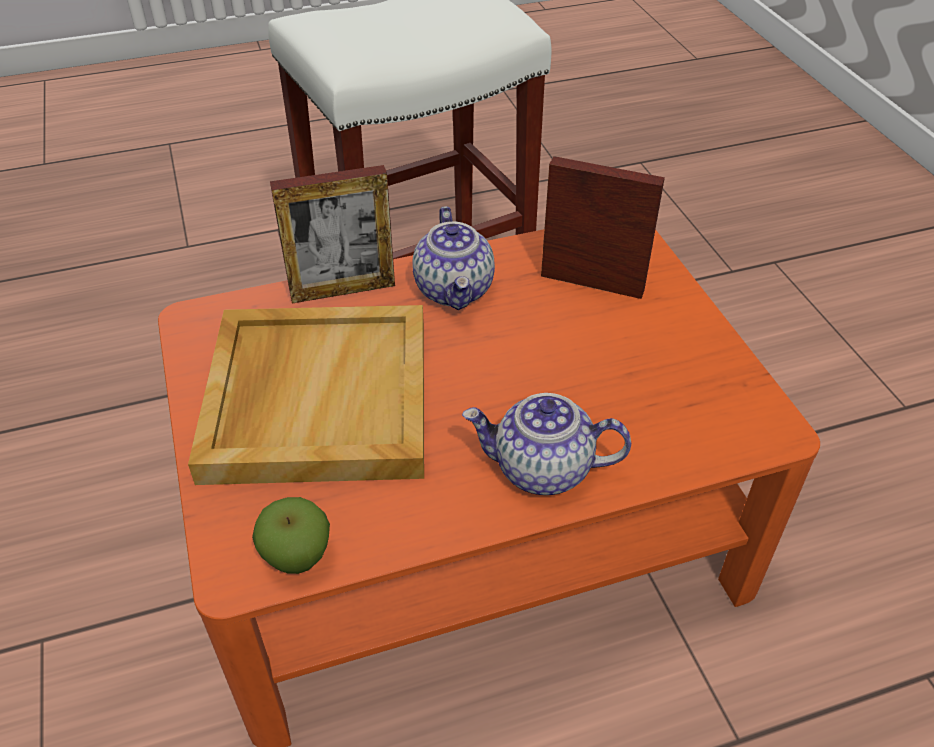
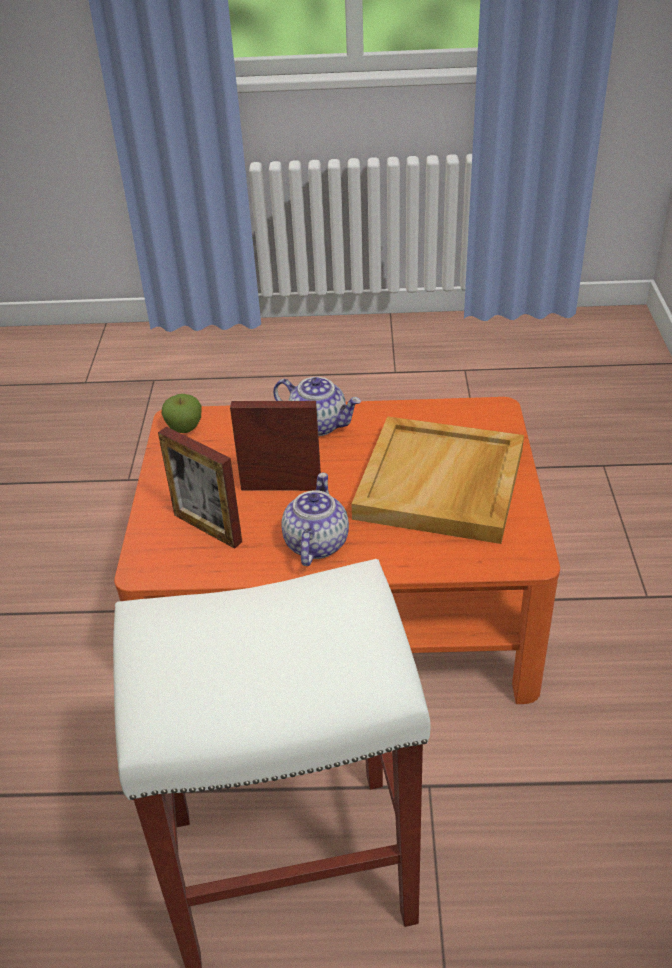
camera: 160 degrees left, 5 degrees down
apple [252,497,330,574] -> apple moved to [162,394,202,433]
picture frame [270,165,395,303] -> picture frame moved to [230,401,321,491]

